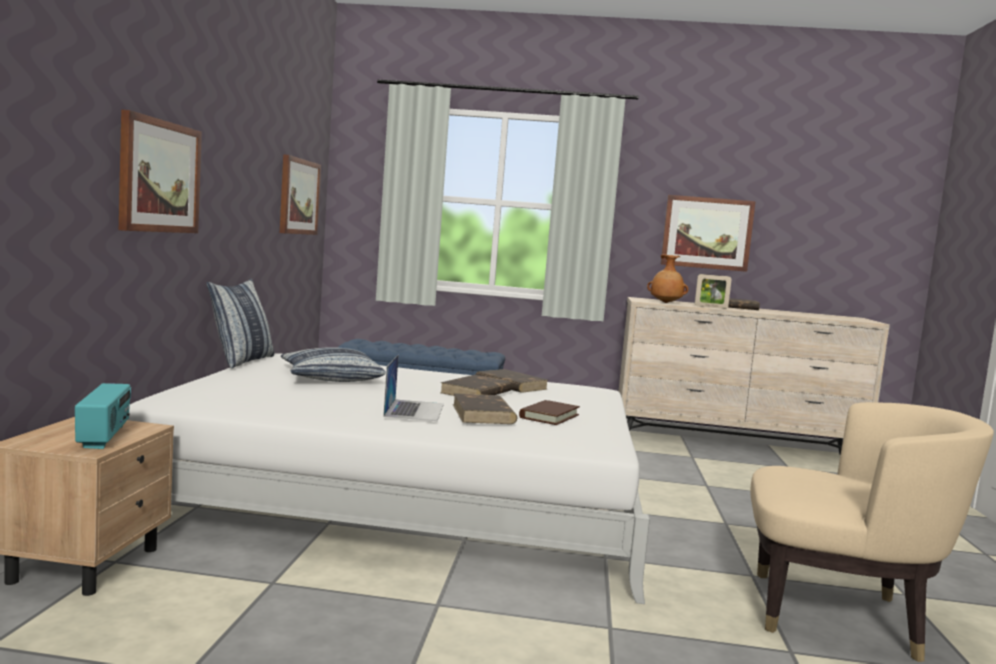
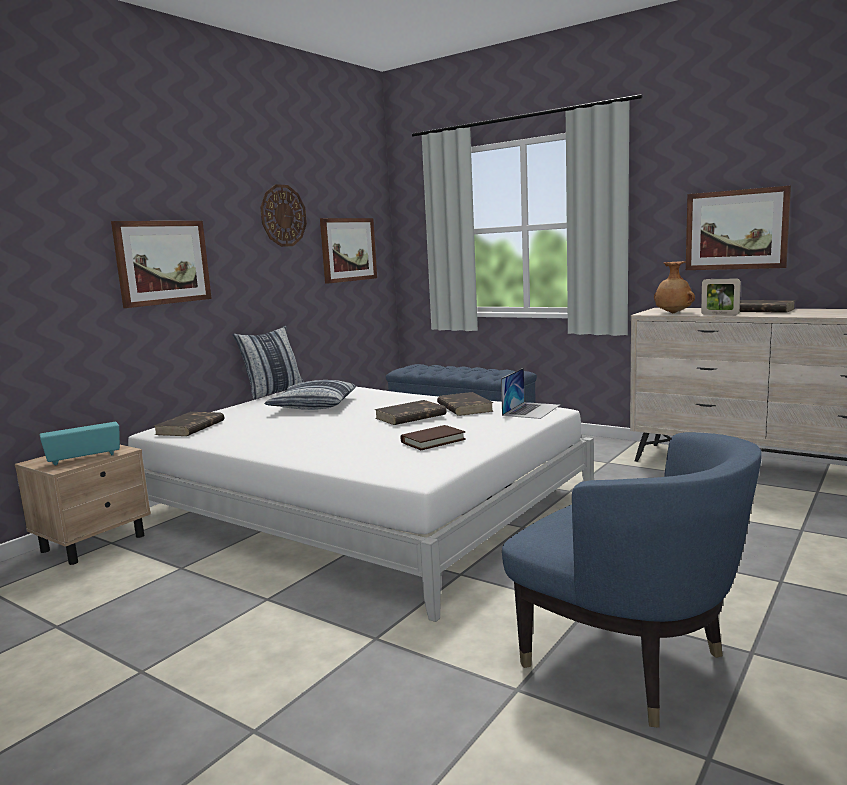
camera: 30 degrees right, 5 degrees up
radio [75,383,131,449] -> radio turned 135 degrees counterclockwise [40,422,120,466]
laptop [383,355,444,421] -> laptop moved to [501,368,560,419]
brown book [453,393,517,424] -> brown book moved to [154,412,224,436]
beige armchair [750,402,994,662] -> blue armchair [502,432,761,728]
none -> wall clock [260,184,307,247]

